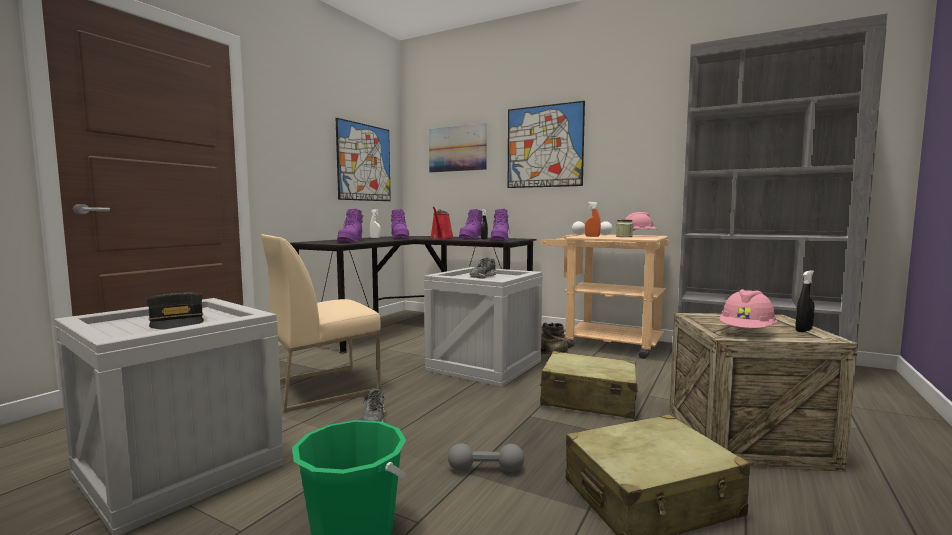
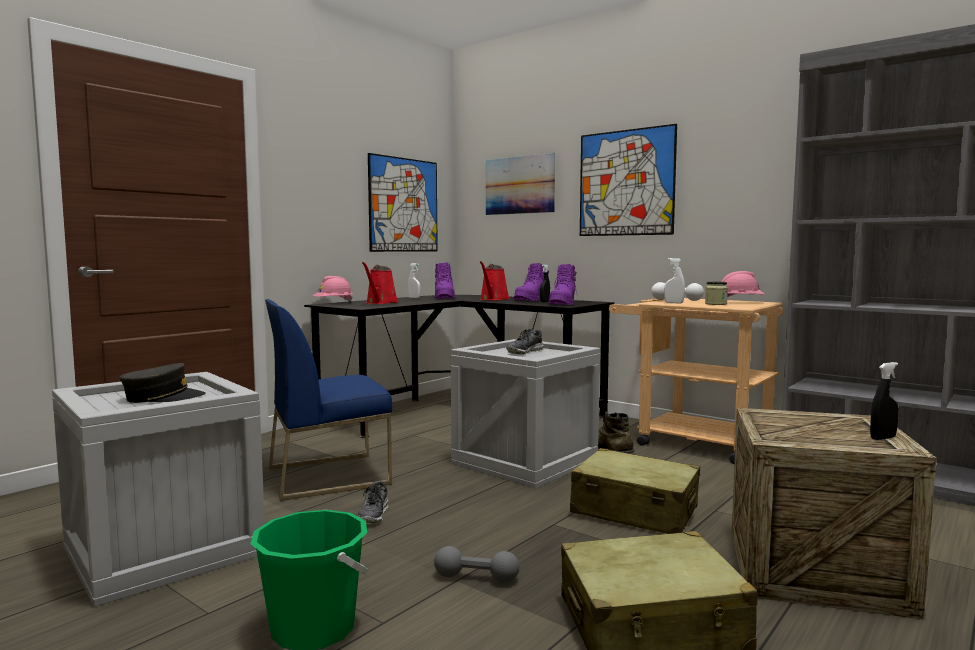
camera: 10 degrees right, 0 degrees up
grey cap [146,293,204,330] -> grey cap turned 90 degrees counterclockwise [120,363,206,403]
beige chair [261,234,381,412] -> blue chair [265,299,392,501]
purple boot [337,209,364,241] -> red watering can [362,262,398,304]
orange spray bottle [585,202,601,237] -> white spray bottle [664,258,685,303]
pink hard hat [719,289,777,328] -> pink hard hat moved to [313,276,353,302]

